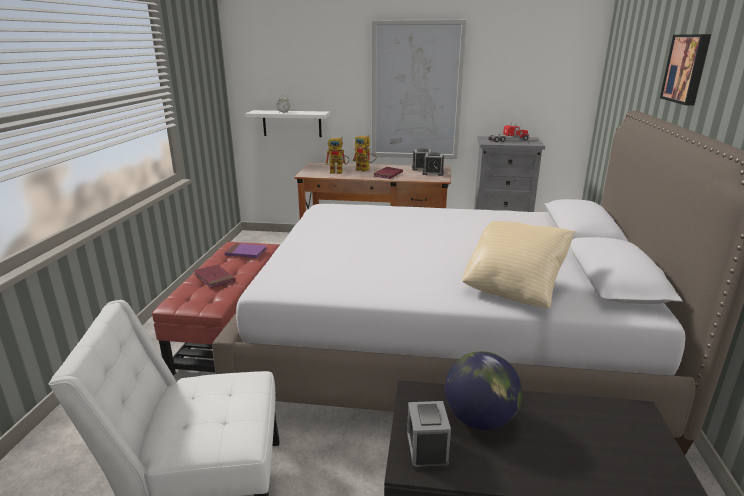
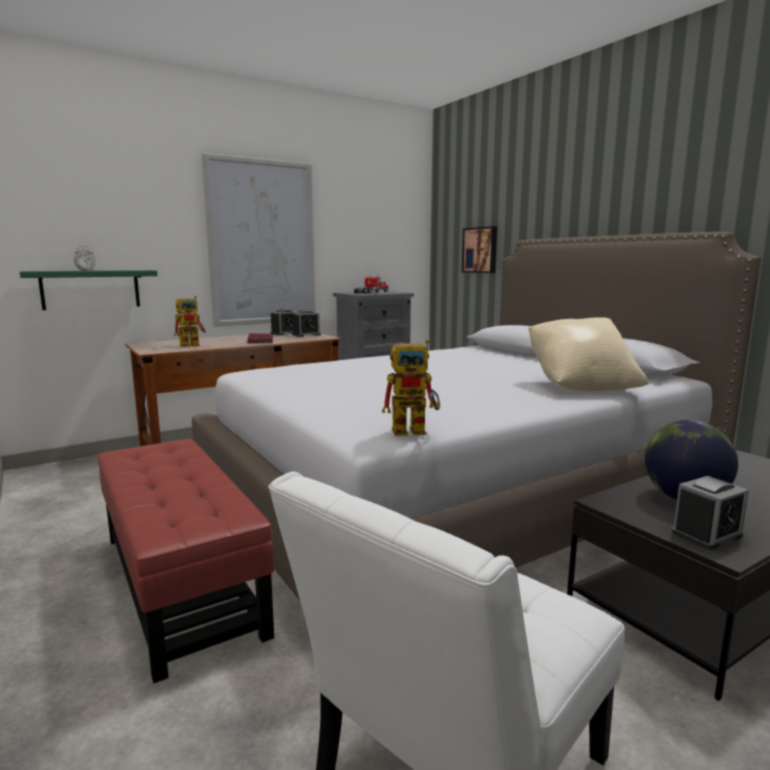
camera: 40 degrees left, 10 degrees down
red book [194,264,235,288] -> none
purple book [225,243,268,258] -> none
white shelf [245,110,330,137] -> green shelf [20,270,158,310]
toy robot [353,135,377,172] -> toy robot moved to [382,340,440,436]
alarm clock [407,401,451,470] -> alarm clock turned 75 degrees counterclockwise [672,476,749,550]
picture [660,34,711,106] -> picture moved to [462,226,497,273]

